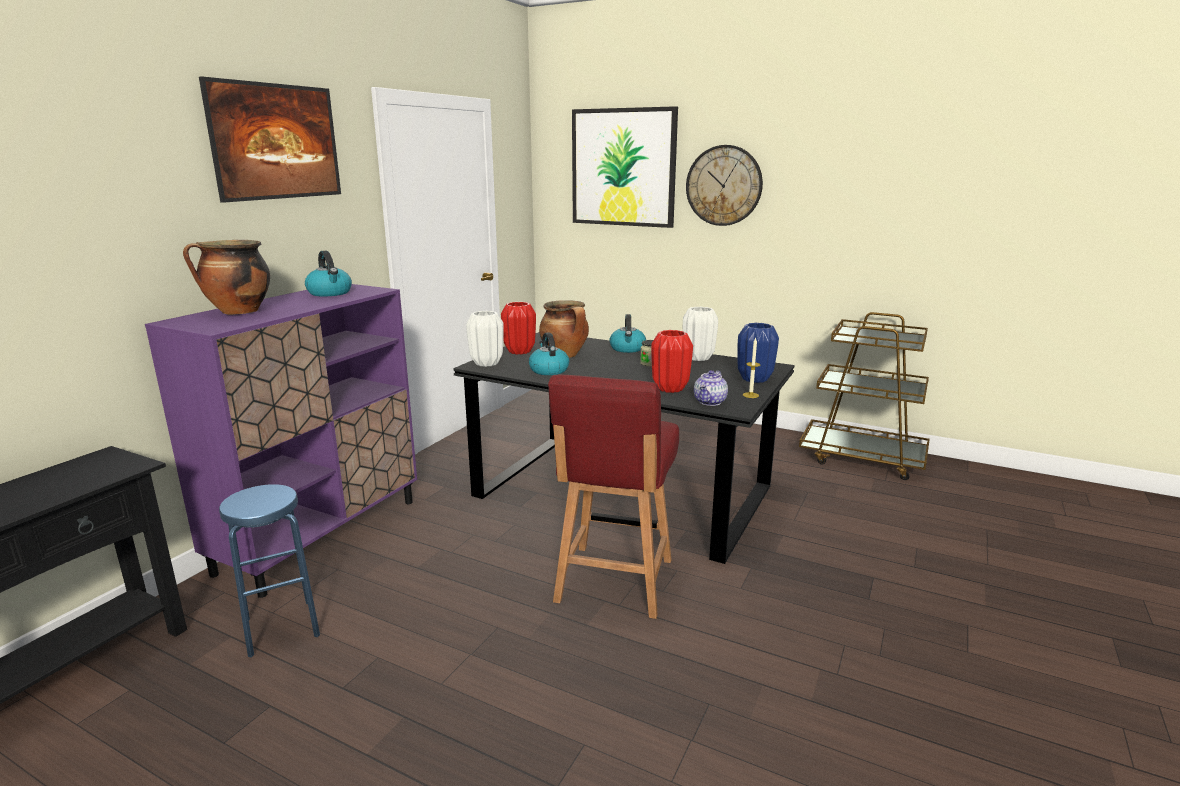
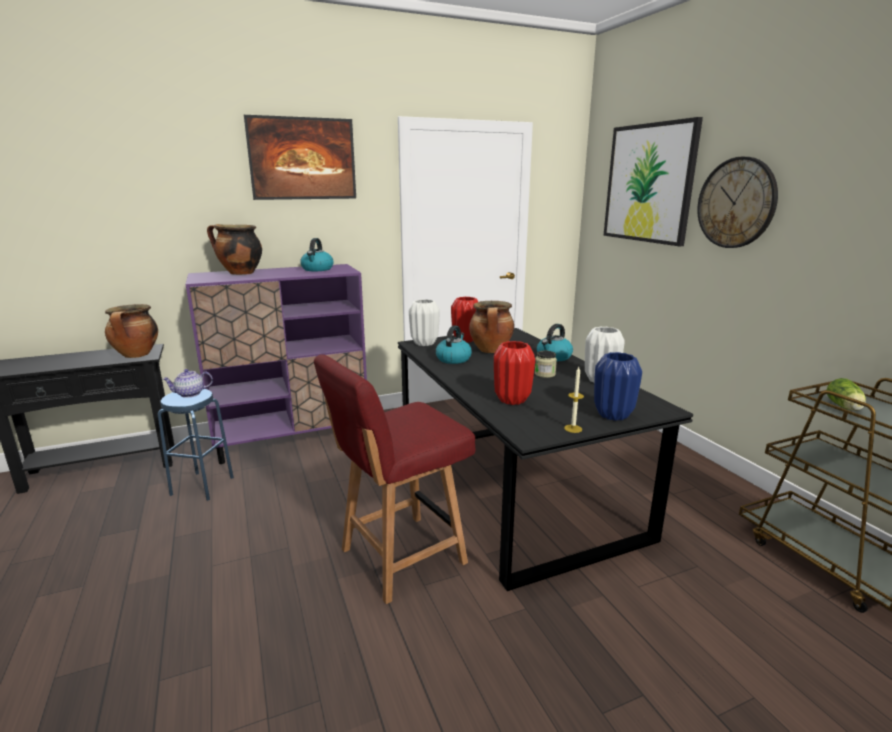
camera: 40 degrees right, 0 degrees up
teapot [694,370,728,406] -> teapot moved to [162,369,213,398]
none -> cooking pot [105,304,158,358]
none -> lettuce [826,378,866,411]

